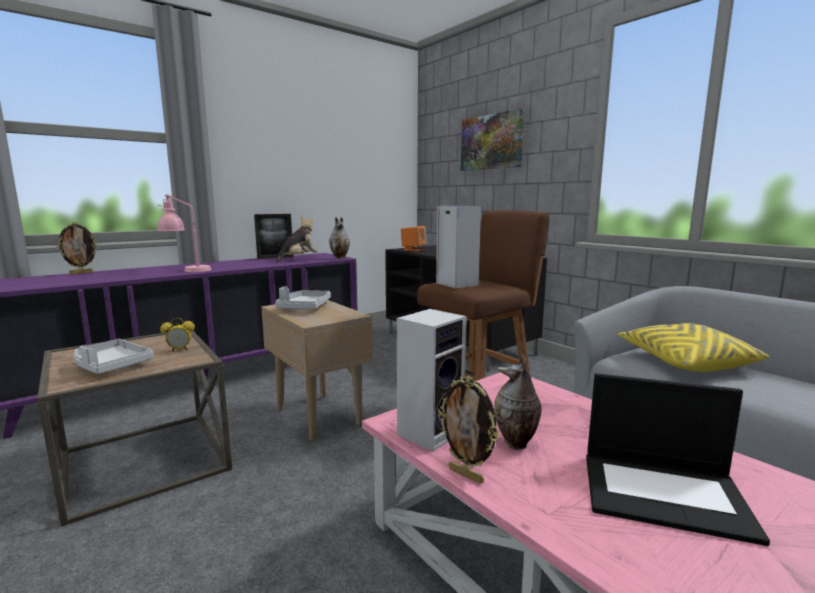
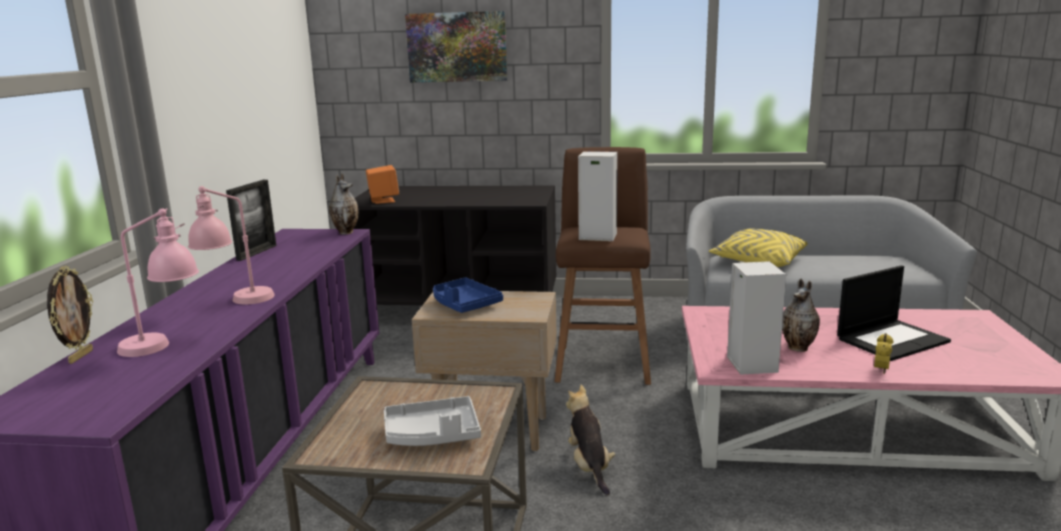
camera: 45 degrees left, 5 degrees up
alarm clock [160,318,195,351] -> alarm clock moved to [874,333,894,374]
grey tray [275,286,331,309] -> blue tray [433,277,503,313]
plush toy [276,217,317,263] -> plush toy moved to [566,385,615,495]
picture frame [438,375,499,484] -> none
none -> pink table lamp [117,208,199,357]

